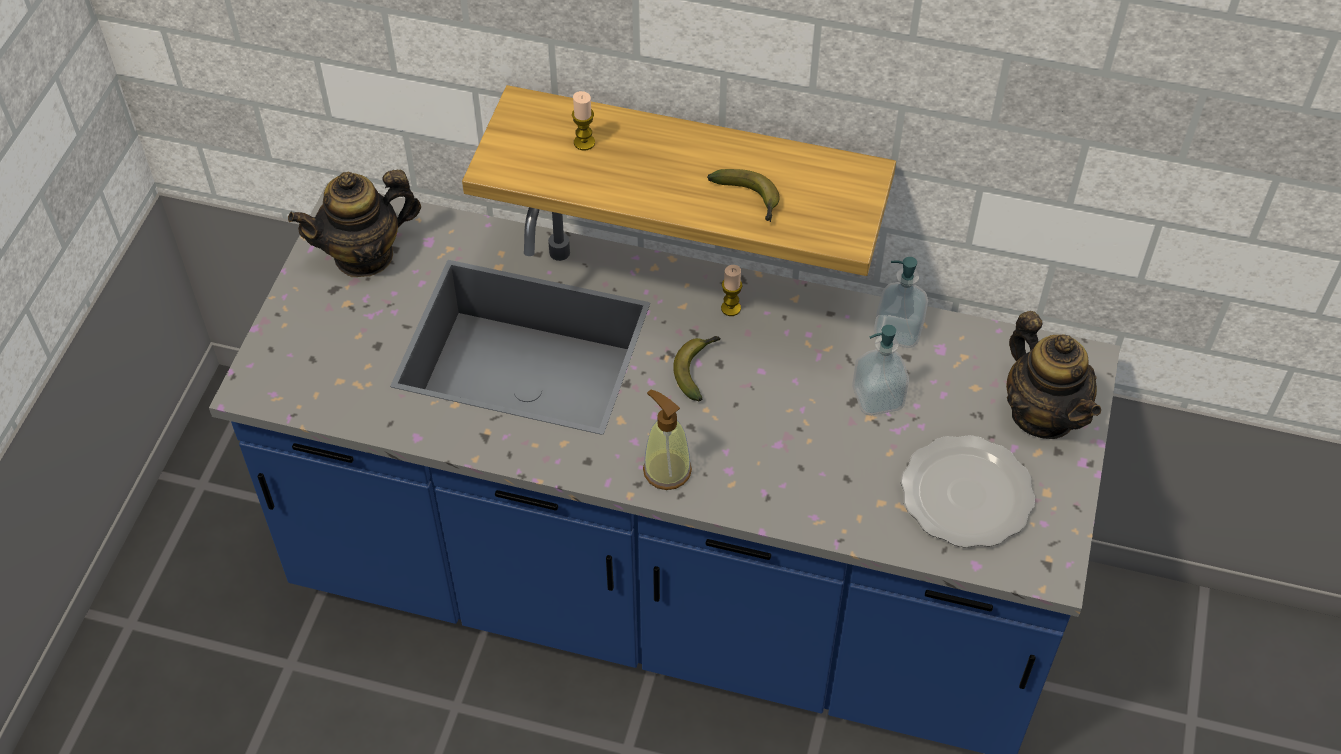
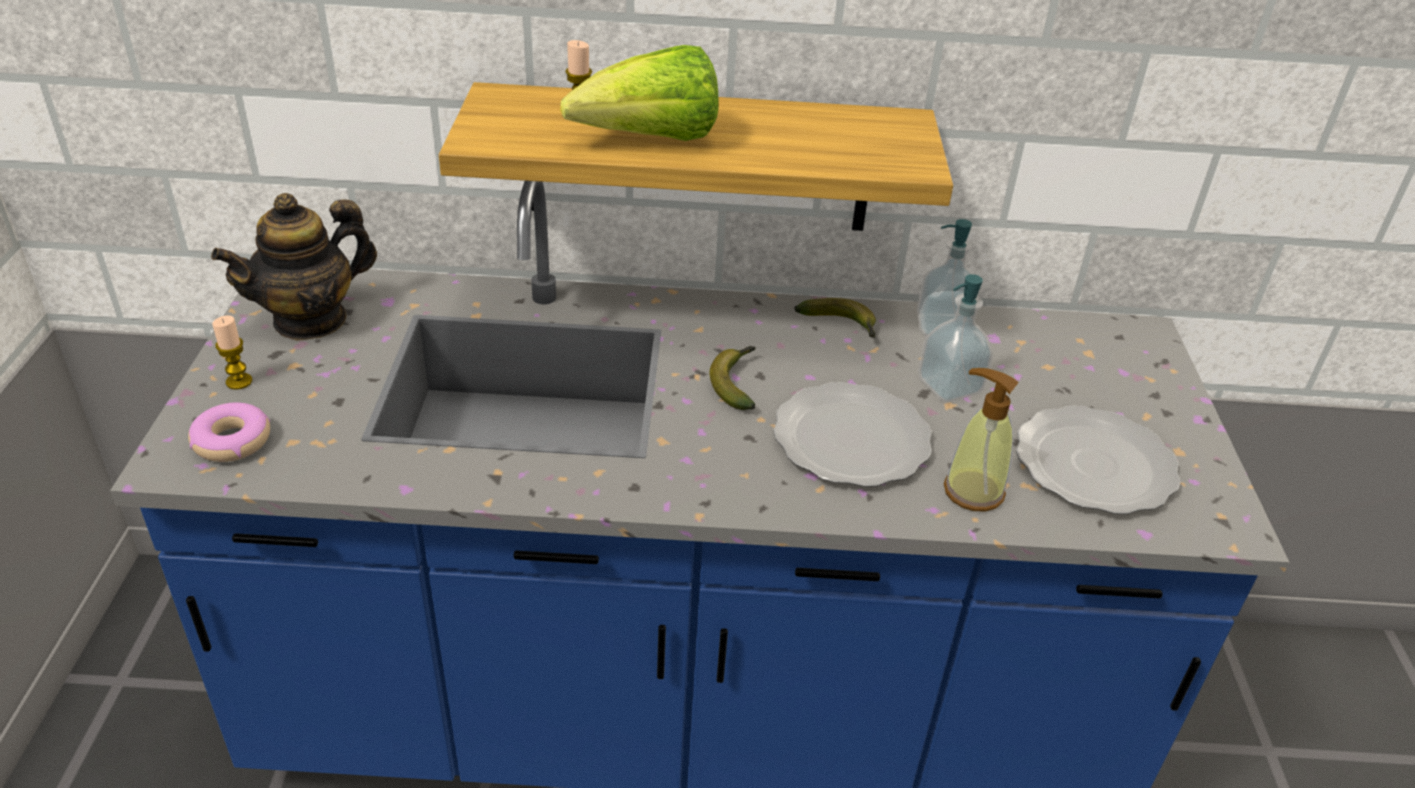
camera: 15 degrees left, 15 degrees down
soap dispenser [643,390,692,490] -> soap dispenser moved to [944,368,1019,512]
banana [707,169,780,222] -> banana moved to [795,298,876,338]
candle [721,265,742,316] -> candle moved to [212,315,252,390]
teapot [1006,311,1101,439] -> none
none -> donut [188,403,270,462]
none -> lettuce [560,45,719,141]
none -> plate [773,382,932,487]

